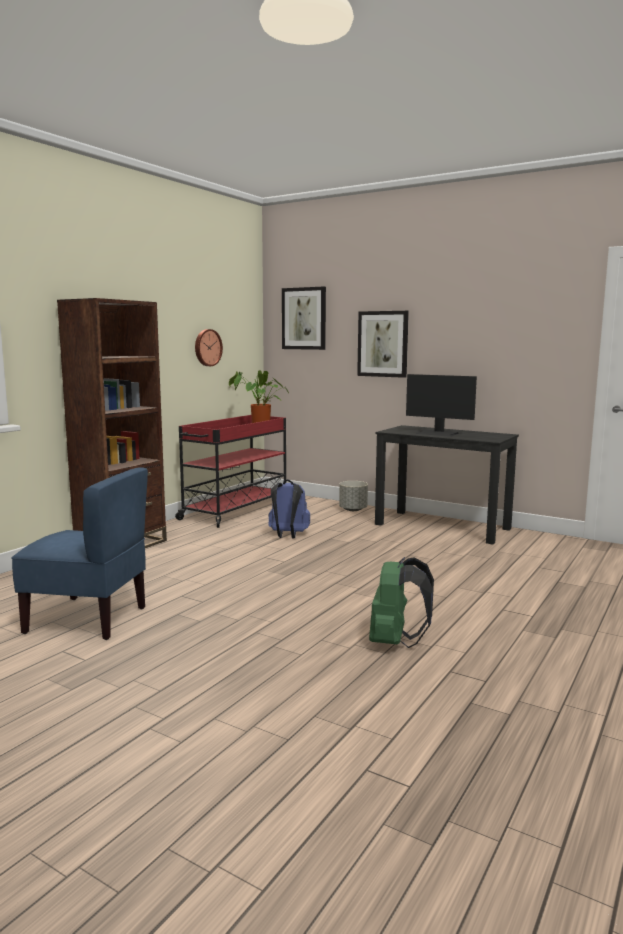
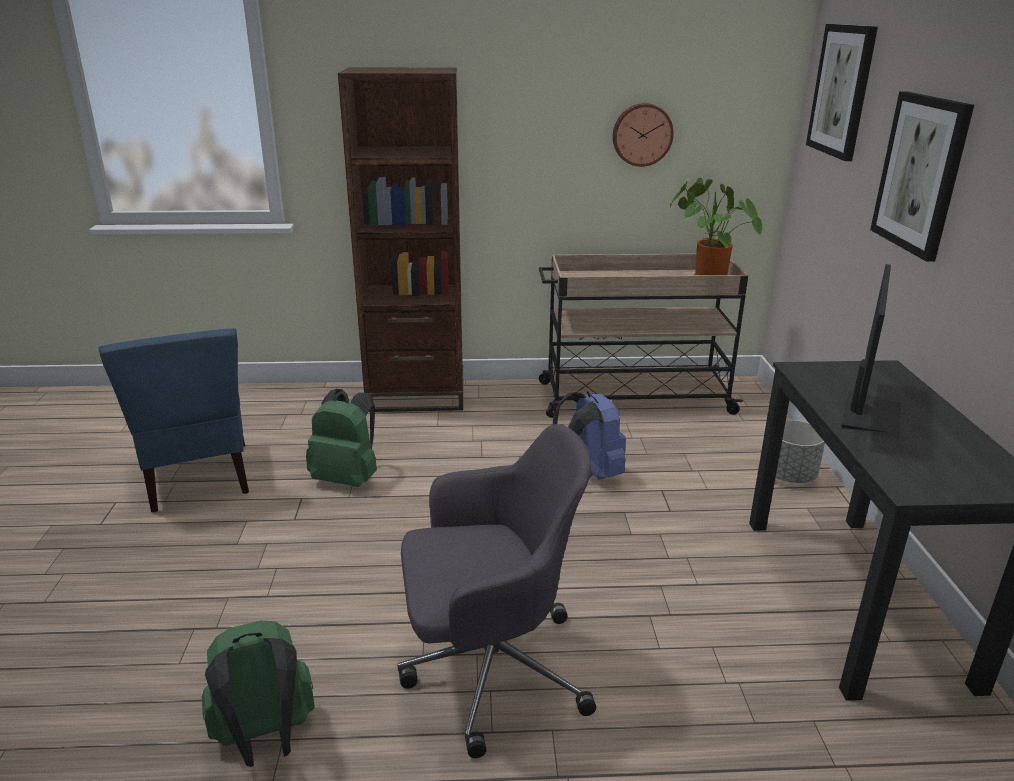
camera: 55 degrees right, 15 degrees up
red cart [175,415,286,528] -> beige cart [539,253,748,418]
monitor [406,374,477,437] -> monitor turned 150 degrees counterclockwise [841,264,901,439]
none -> green backpack [306,389,377,487]
none -> grey office chair [398,424,596,758]

